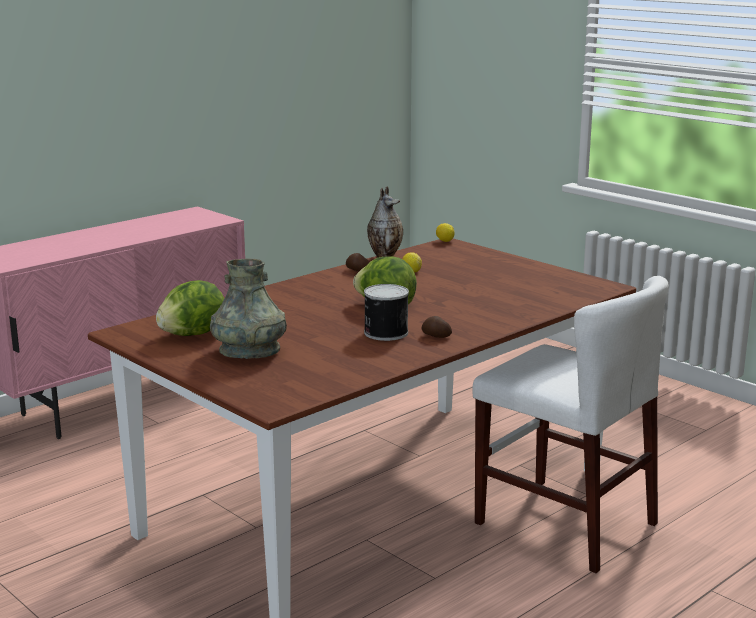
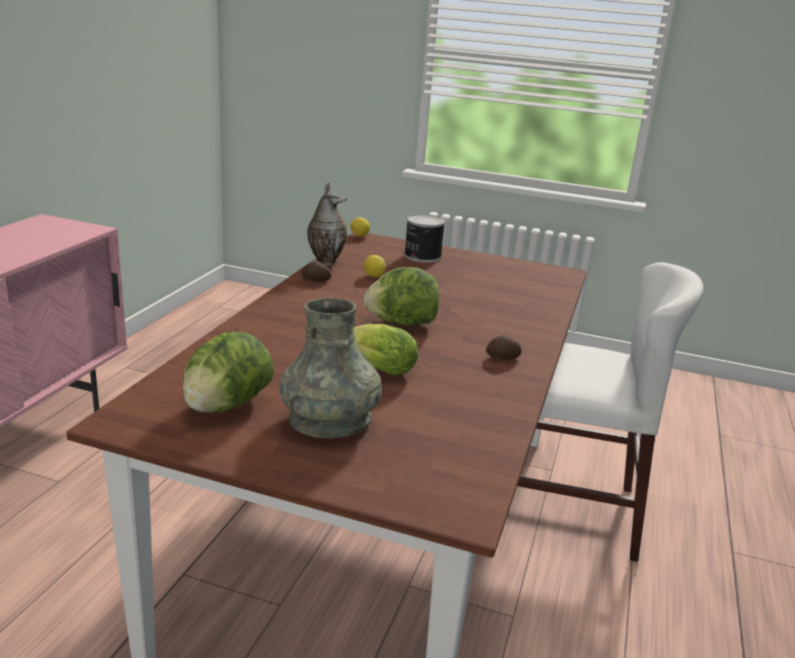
camera: 30 degrees left, 5 degrees up
can [364,284,409,341] -> can moved to [404,214,445,262]
none -> lettuce [353,324,418,376]

